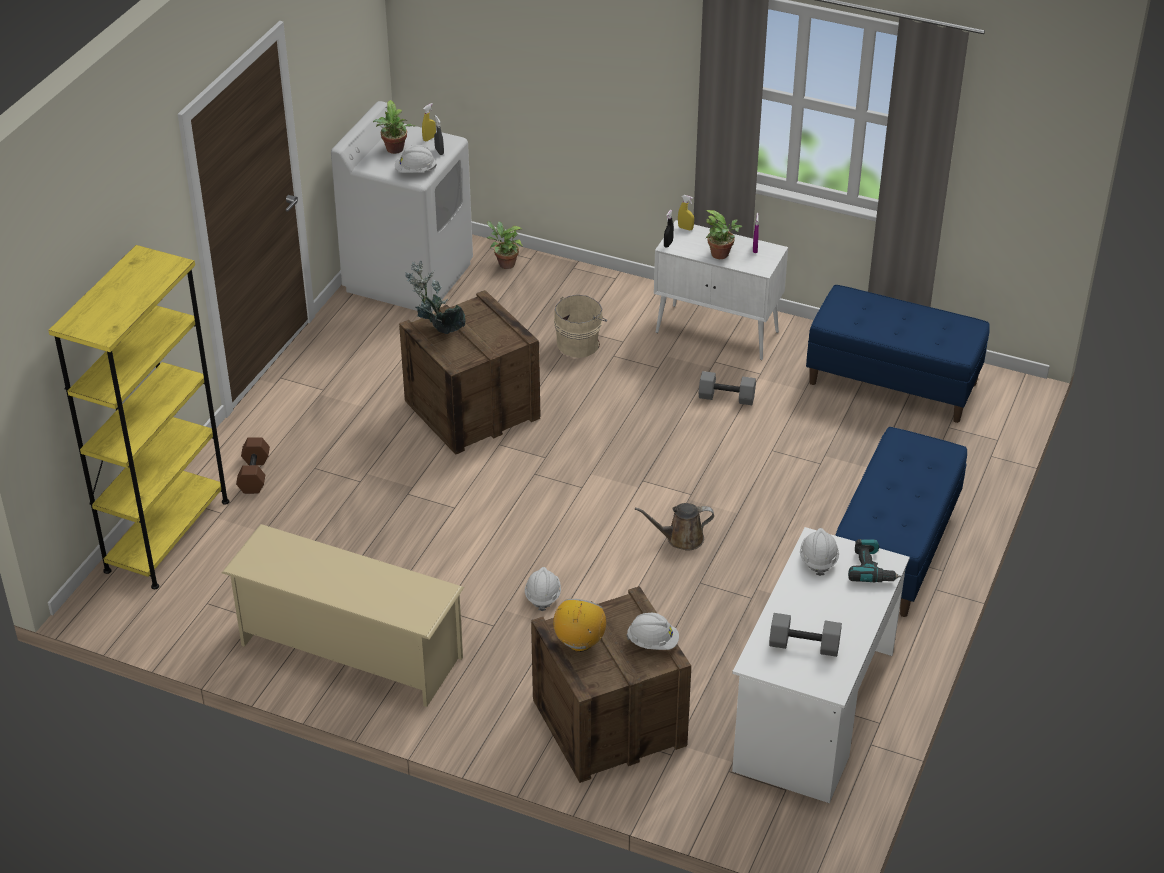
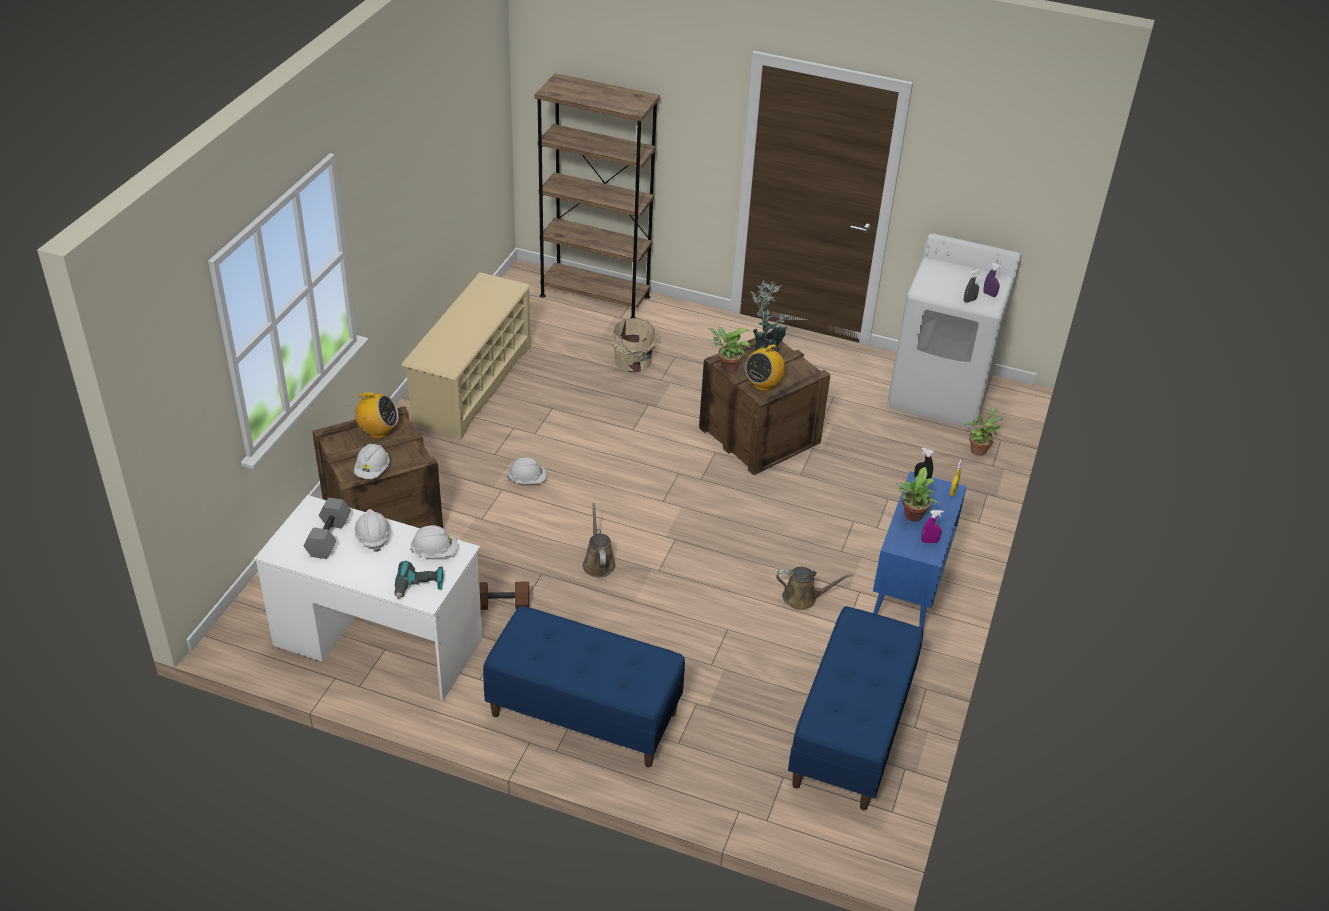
camera: 85 degrees right, 0 degrees up
yellow bookcase [48,245,229,589] -> brown bookcase [534,73,660,318]
brown dumbbell [236,437,270,494] -> brown dumbbell moved to [479,582,529,610]
potted plant [373,100,415,154] -> potted plant moved to [708,327,751,372]
white hard hat [395,145,437,173] -> white hard hat moved to [355,509,391,552]
yellow spray bottle [422,103,436,142] -> purple spray bottle [983,263,1002,297]
beige bucket [554,295,607,358] -> beige bucket moved to [612,318,659,372]
white cabinet [654,220,788,360] -> blue cabinet [873,471,967,629]
grey dumbbell [698,371,756,405] -> brown watering can [776,567,852,610]
none -> radio [745,344,785,391]

